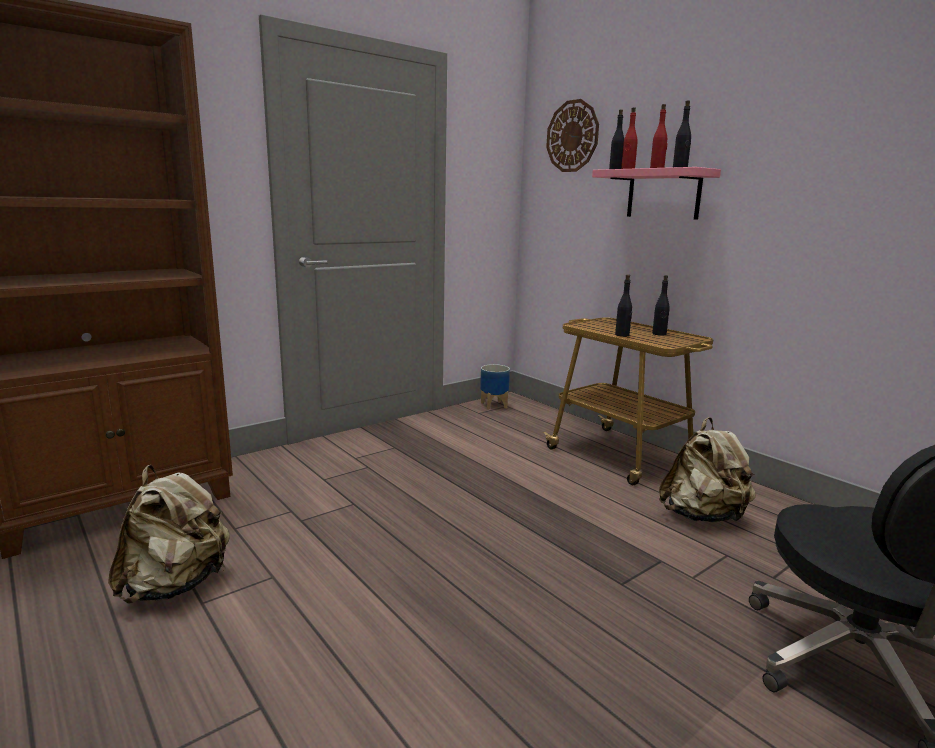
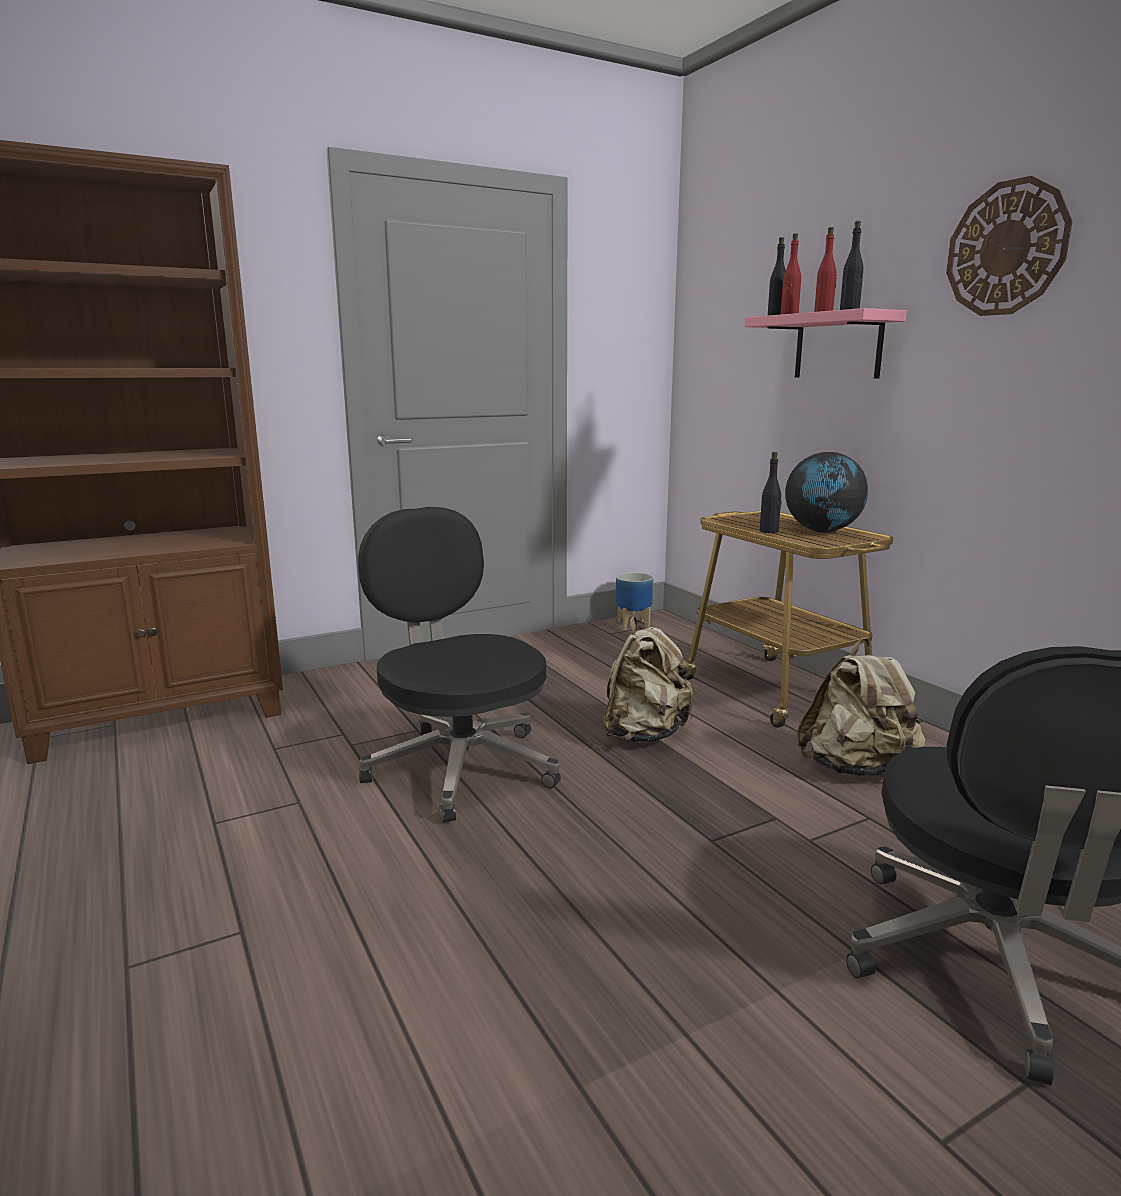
camera: 10 degrees right, 0 degrees up
beige backpack [108,465,230,603] -> beige backpack moved to [603,616,694,743]
wall clock [546,99,599,172] -> wall clock moved to [946,176,1073,316]
black bottle [652,275,670,336] -> globe [785,452,868,533]
none -> black office chair [358,507,561,823]

